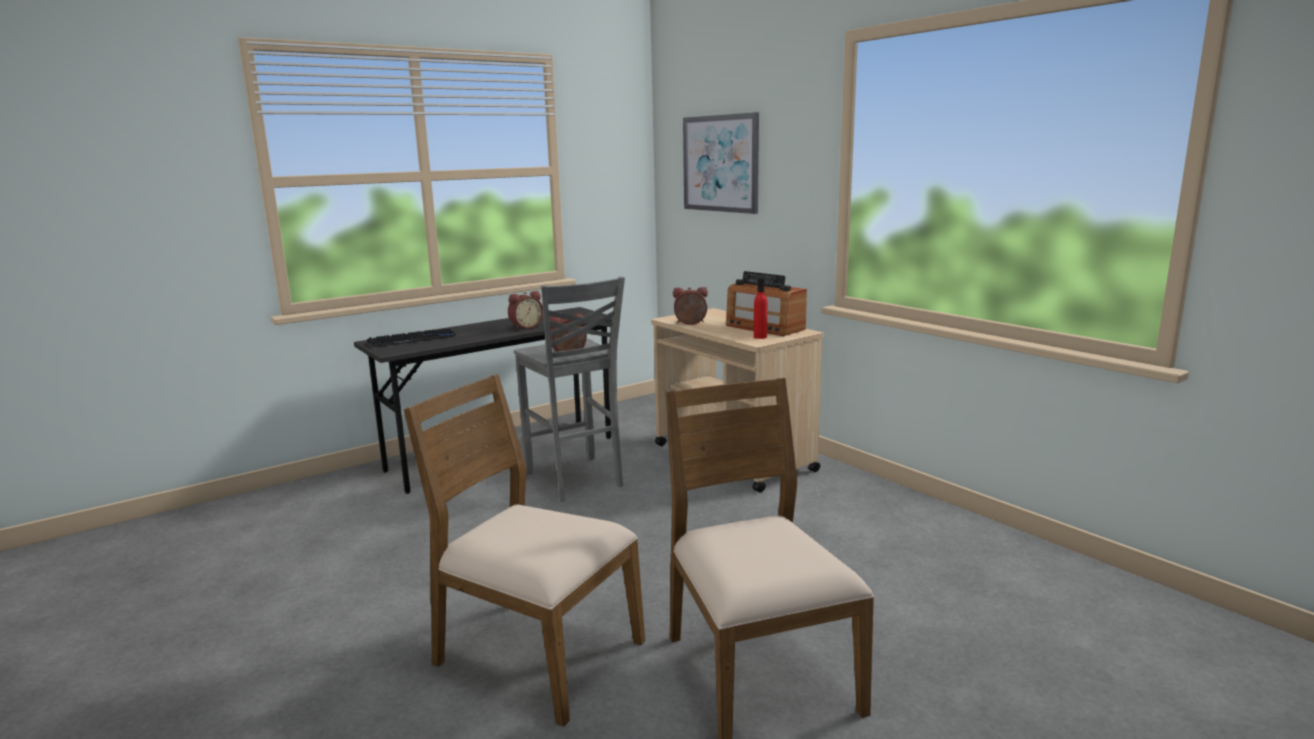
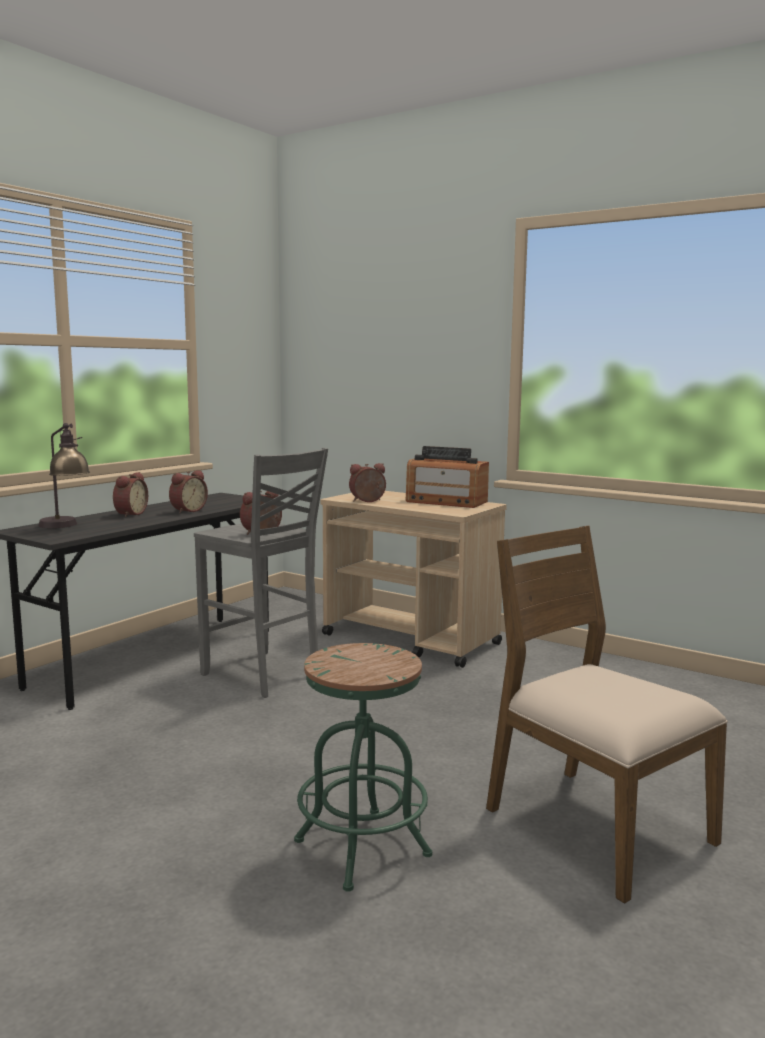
camera: 20 degrees left, 5 degrees down
keyboard [367,329,456,347] -> table lamp [38,423,90,528]
brown chair [403,374,645,727] -> green stool [294,643,432,892]
picture [683,112,759,214] -> none
red bottle [754,278,767,339] -> none
none -> alarm clock [113,472,148,517]

